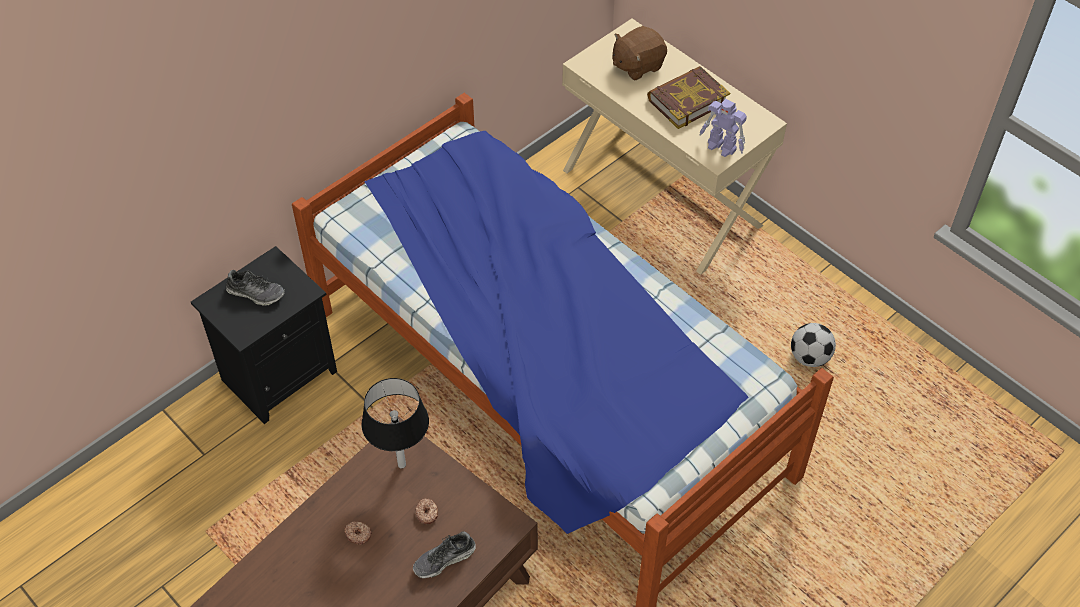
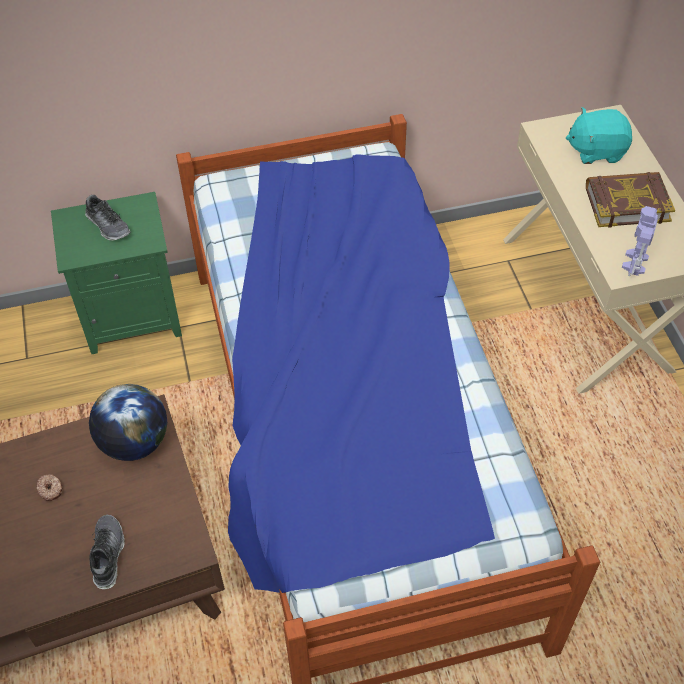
camera: 30 degrees right, 0 degrees up
black nightstand [191,246,337,424] -> green nightstand [51,192,182,354]
black table lamp [362,378,429,468] -> globe [89,384,167,461]
shoe [413,532,476,578] -> shoe turned 90 degrees clockwise [89,515,125,589]
donut [415,498,438,524] -> none
brown plush toy [613,26,667,80] -> turquoise plush toy [566,107,632,164]
toy robot [700,99,747,157] -> toy robot turned 45 degrees clockwise [622,206,658,276]
football [791,323,836,367] -> none

